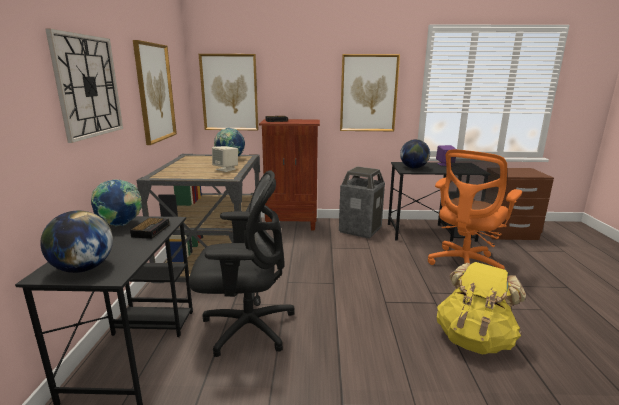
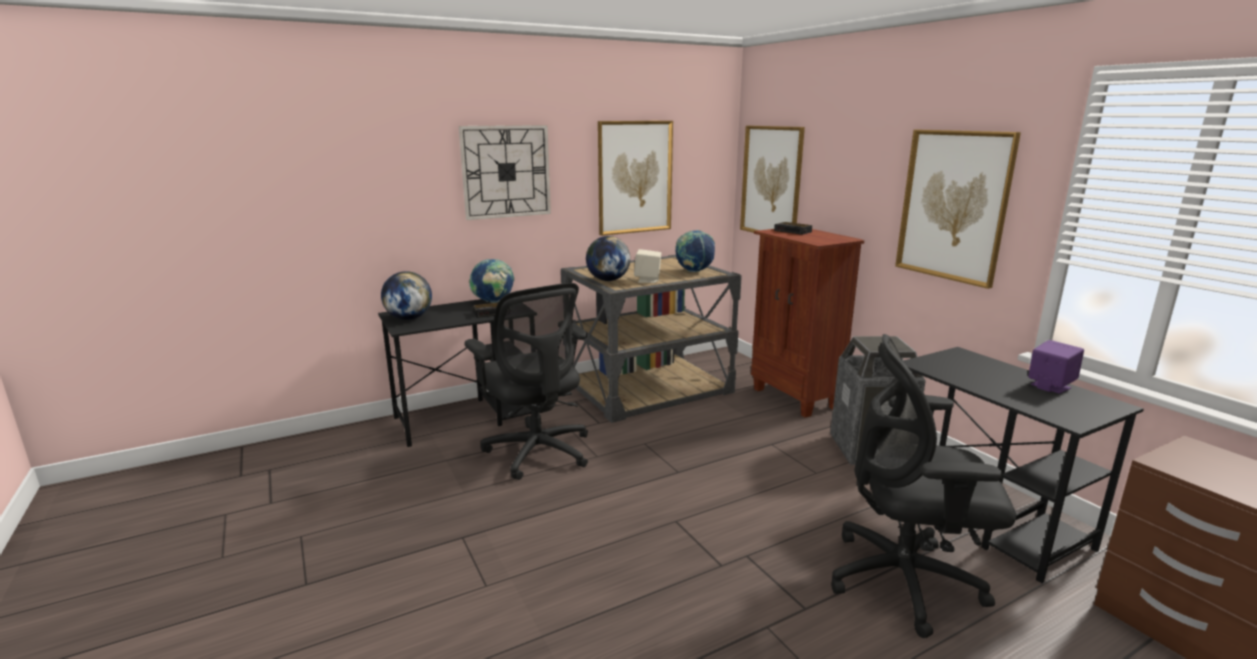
camera: 60 degrees right, 0 degrees up
globe [400,139,430,168] -> globe moved to [586,236,631,281]
orange office chair [428,149,522,270] -> black office chair [831,334,1016,638]
yellow backpack [437,262,526,354] -> none

